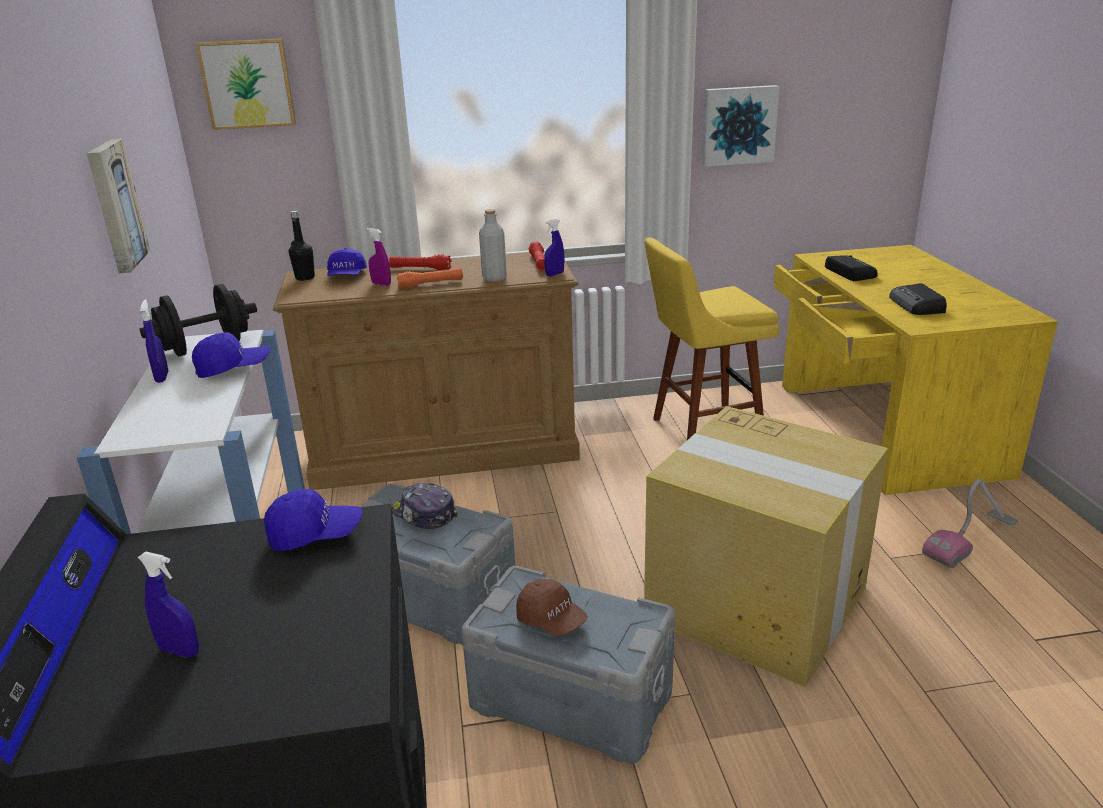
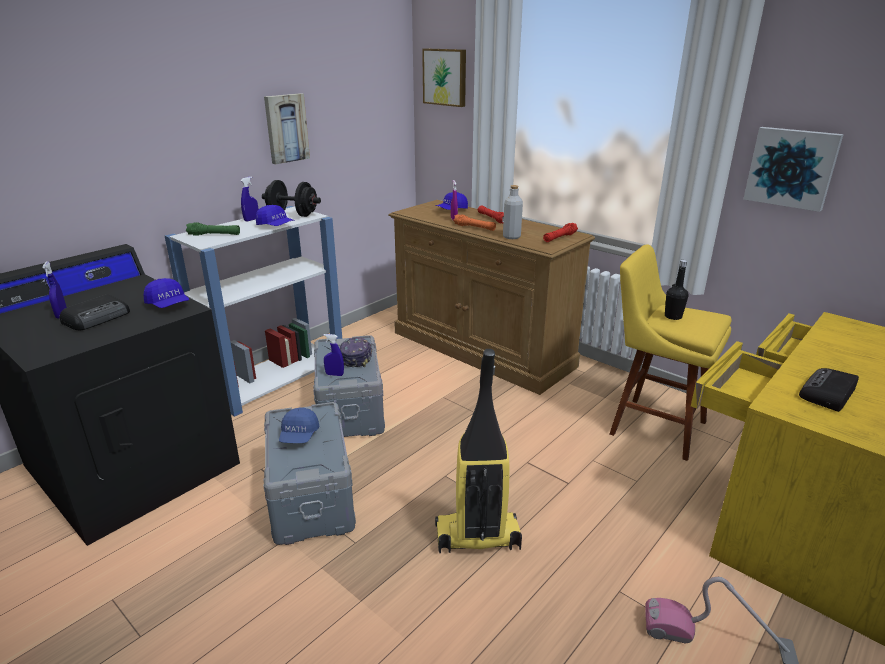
camera: 50 degrees right, 0 degrees up
black bottle [289,211,315,281] -> black bottle moved to [665,260,688,320]
brown cap [516,579,588,636] -> blue cap [279,408,320,443]
blue spray bottle [544,219,564,277] -> blue spray bottle moved to [324,334,344,376]
cardboard box [644,406,888,687] -> vacuum cleaner [435,349,522,553]
radio [825,255,878,281] -> radio moved to [59,295,130,330]
none -> green flashlight [186,222,240,236]

